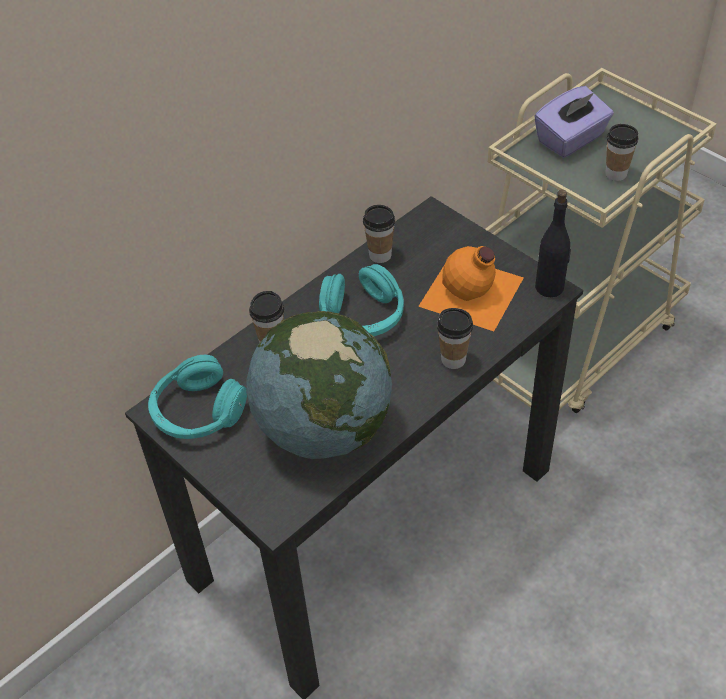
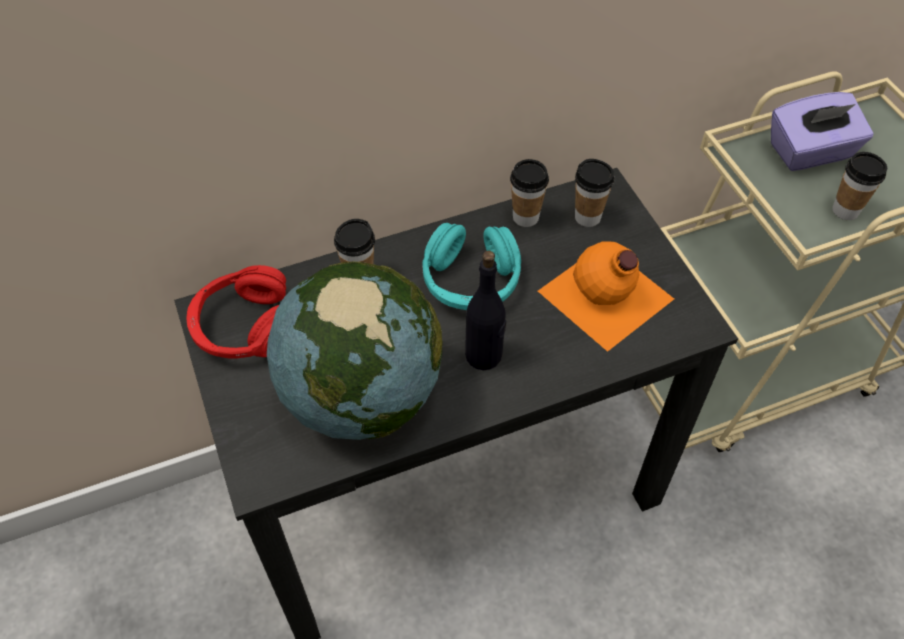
camera: 20 degrees right, 5 degrees up
turquoise headphones [148,355,247,439] -> red headphones [186,265,286,358]
cup [437,308,473,369] -> cup moved to [575,159,614,227]
black bottle [535,190,571,297] -> black bottle moved to [465,251,506,370]

